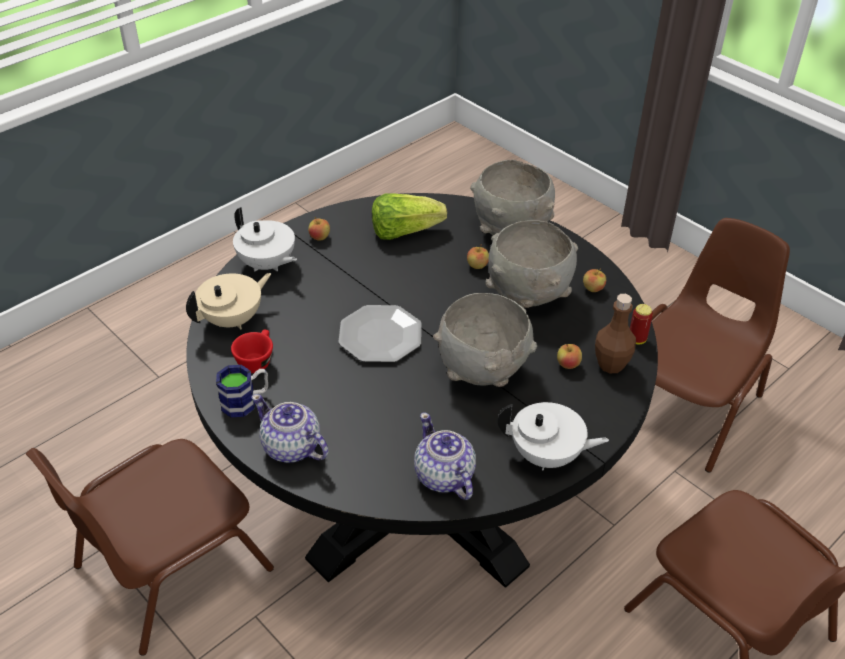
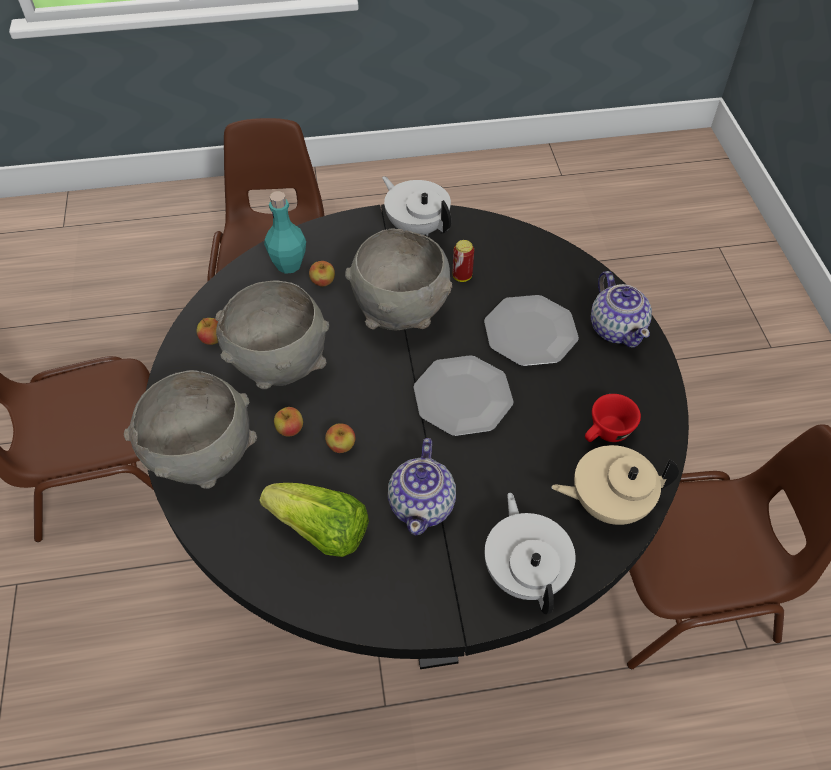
camera: 145 degrees left, 10 degrees up
mug [216,365,268,417] -> none
apple [308,217,330,241] -> apple moved to [325,423,355,453]
teapot [414,413,476,500] -> teapot moved to [388,438,456,536]
brown bottle [595,294,636,373] -> turquoise bottle [264,191,306,274]
can [630,304,653,344] -> can moved to [453,240,474,282]
none -> plate [484,295,579,366]

